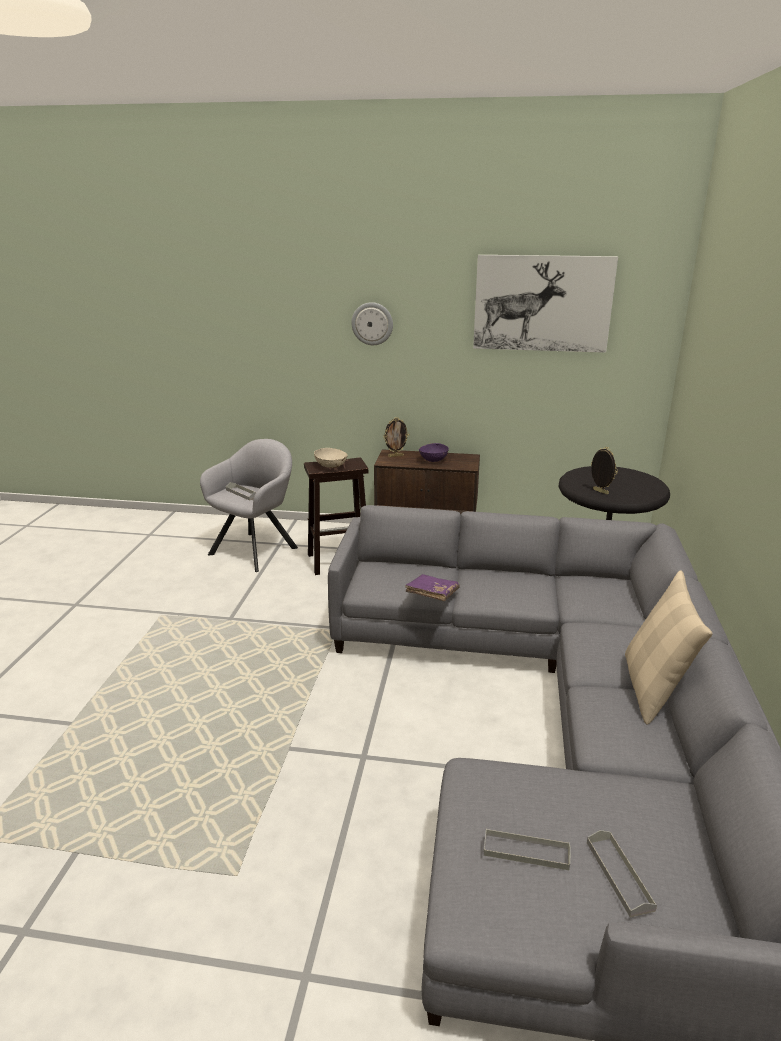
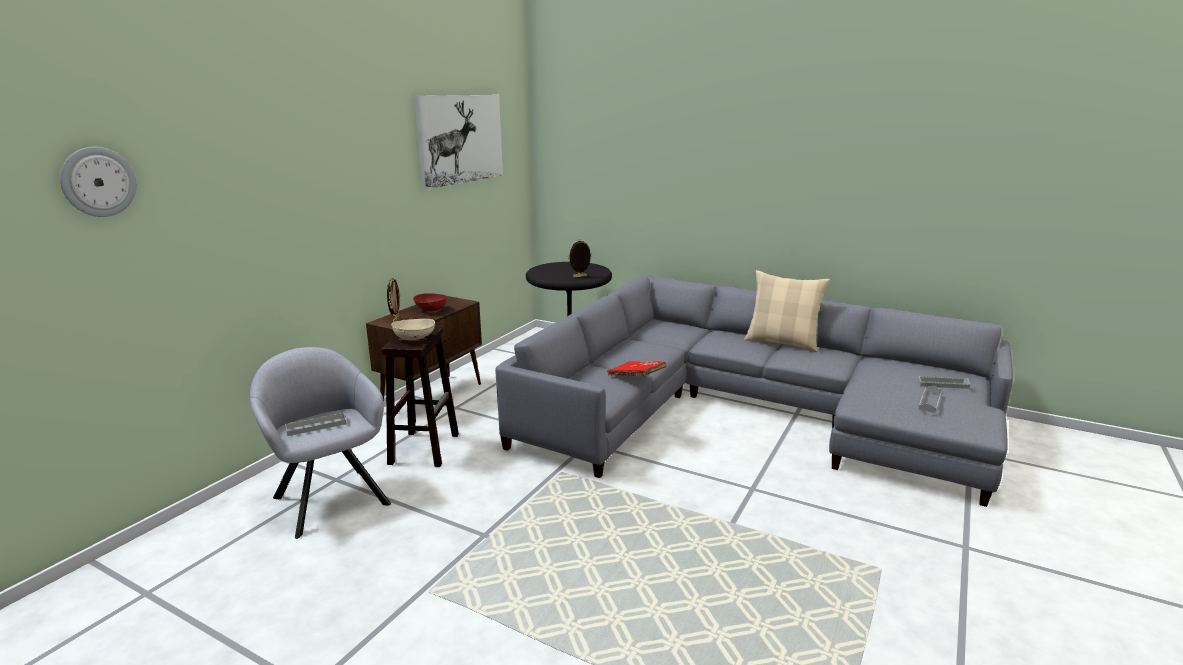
camera: 70 degrees left, 5 degrees down
wall clock [351,302,393,345] -> wall clock moved to [60,147,137,217]
purple book [405,574,460,601] -> red book [607,361,666,376]
purple bowl [419,443,449,462] -> red bowl [413,293,447,311]

